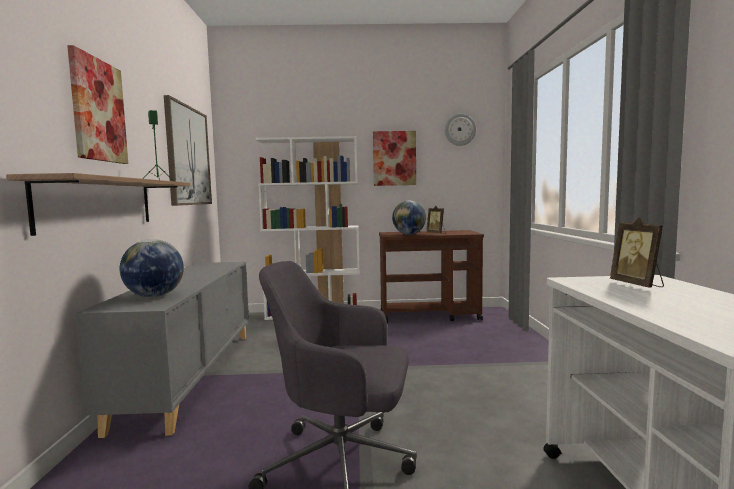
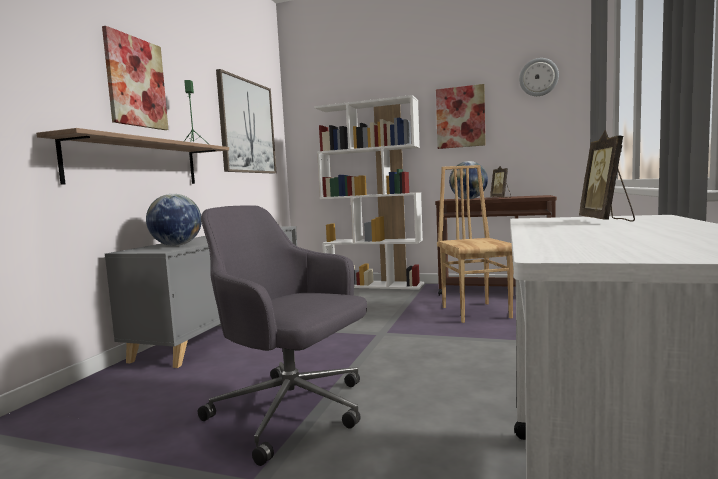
camera: 20 degrees right, 0 degrees up
none -> brown chair [437,165,513,323]

